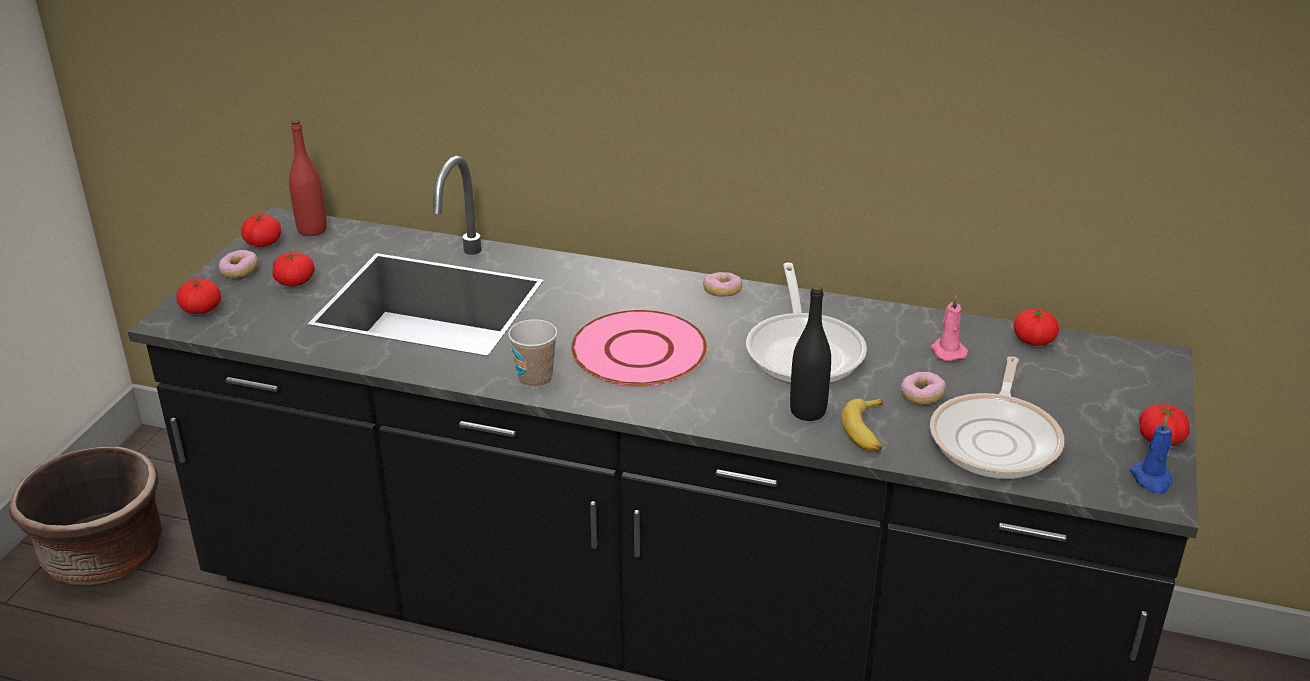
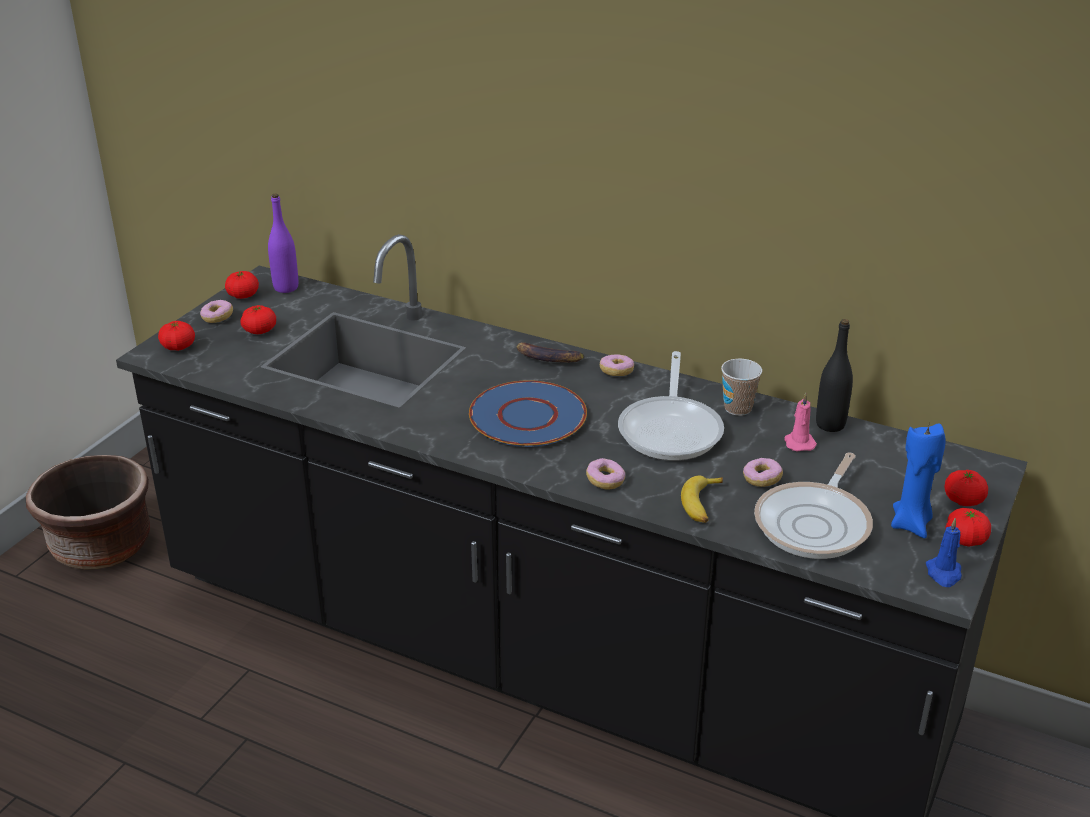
camera: 10 degrees right, 0 degrees up
red bottle [289,120,327,236] -> purple bottle [268,193,298,293]
cup [508,319,557,388] -> cup moved to [721,359,762,416]
pink plate [571,310,707,387] -> blue plate [469,380,587,447]
black bottle [790,285,831,421] -> black bottle moved to [816,319,853,432]
tomato [1014,309,1059,346] -> tomato moved to [944,470,988,506]
none -> banana [516,342,584,363]
none -> donut [586,458,625,489]
none -> blue candle [891,423,946,538]

